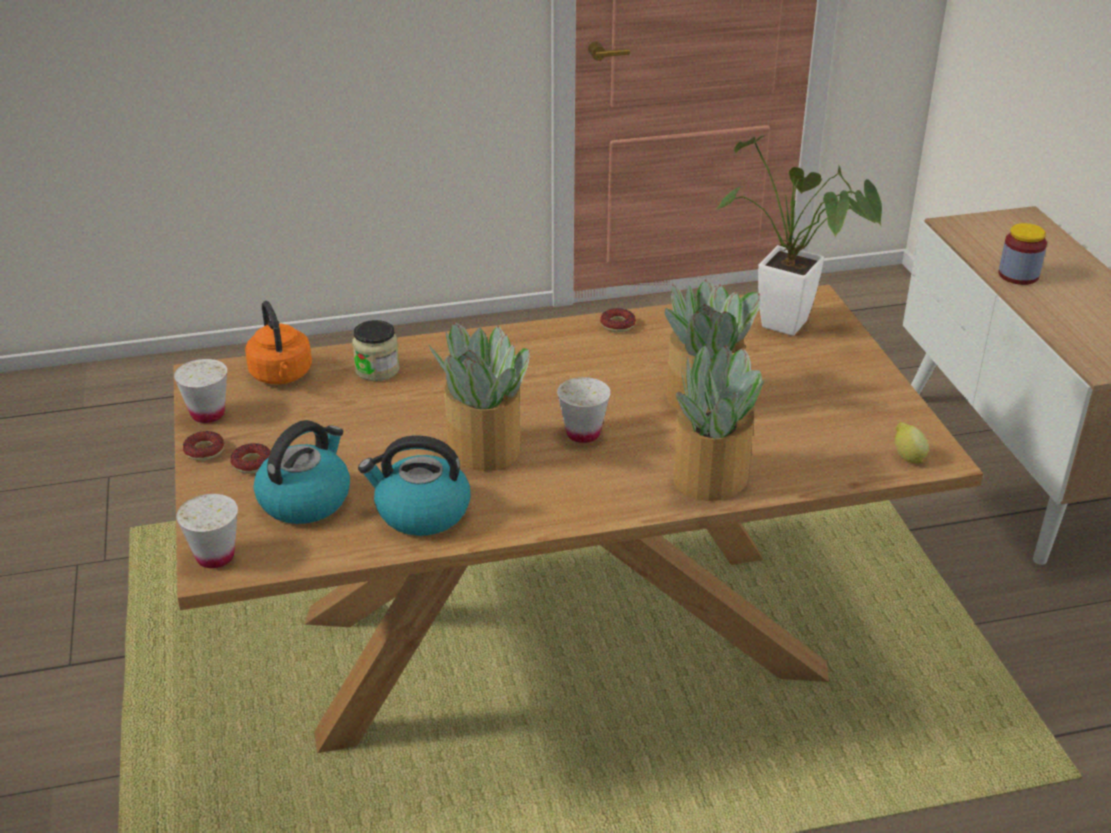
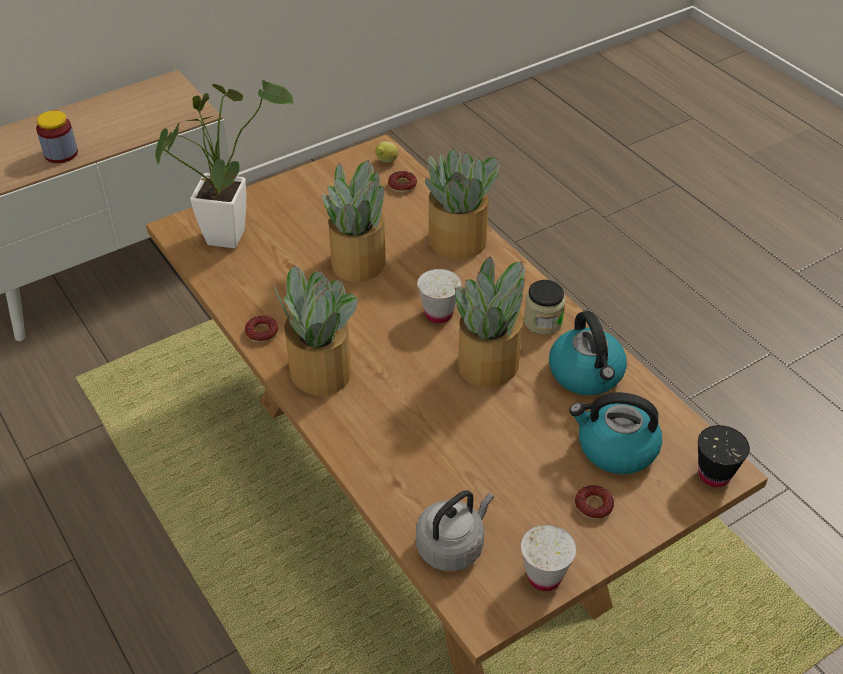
camera: 110 degrees left, 10 degrees up
white cup [176,494,238,568] -> black cup [698,425,750,487]
donut [183,431,224,461] -> donut moved to [388,171,417,193]
orange kettle [245,301,312,384] -> grey kettle [416,490,494,571]
jar [352,320,399,381] -> jar moved to [524,280,566,335]
none -> potted plant [272,265,358,396]

